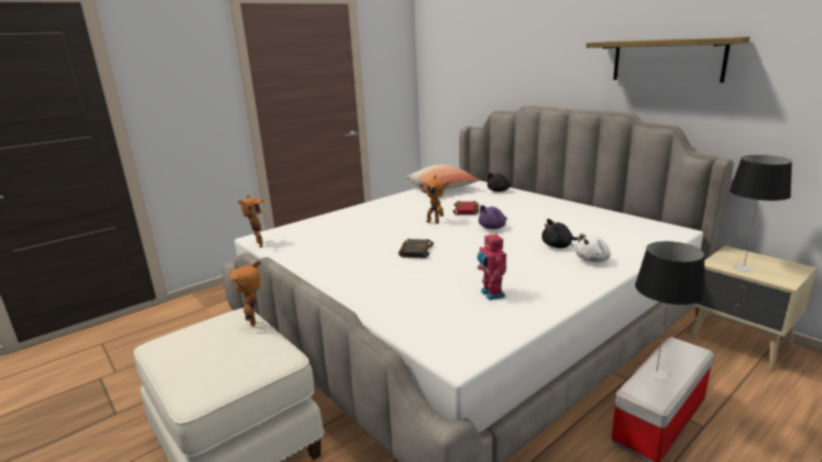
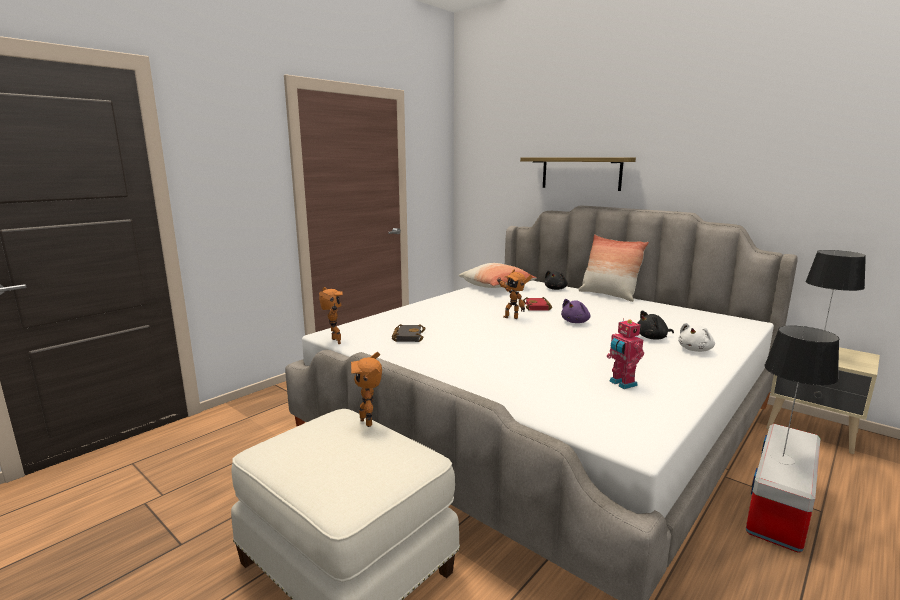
camera: 10 degrees left, 5 degrees down
black book [398,239,434,258] -> black book moved to [392,324,425,342]
shelf [586,37,750,83] -> shelf moved to [520,157,636,191]
none -> pillow [579,234,649,302]

